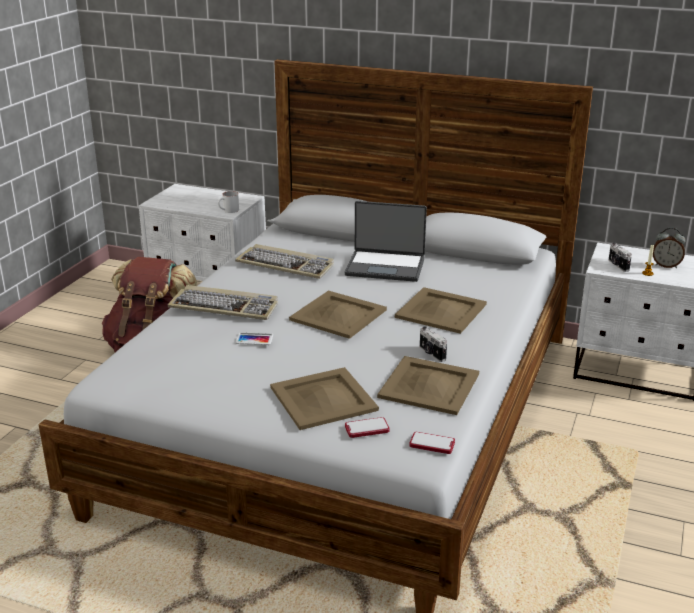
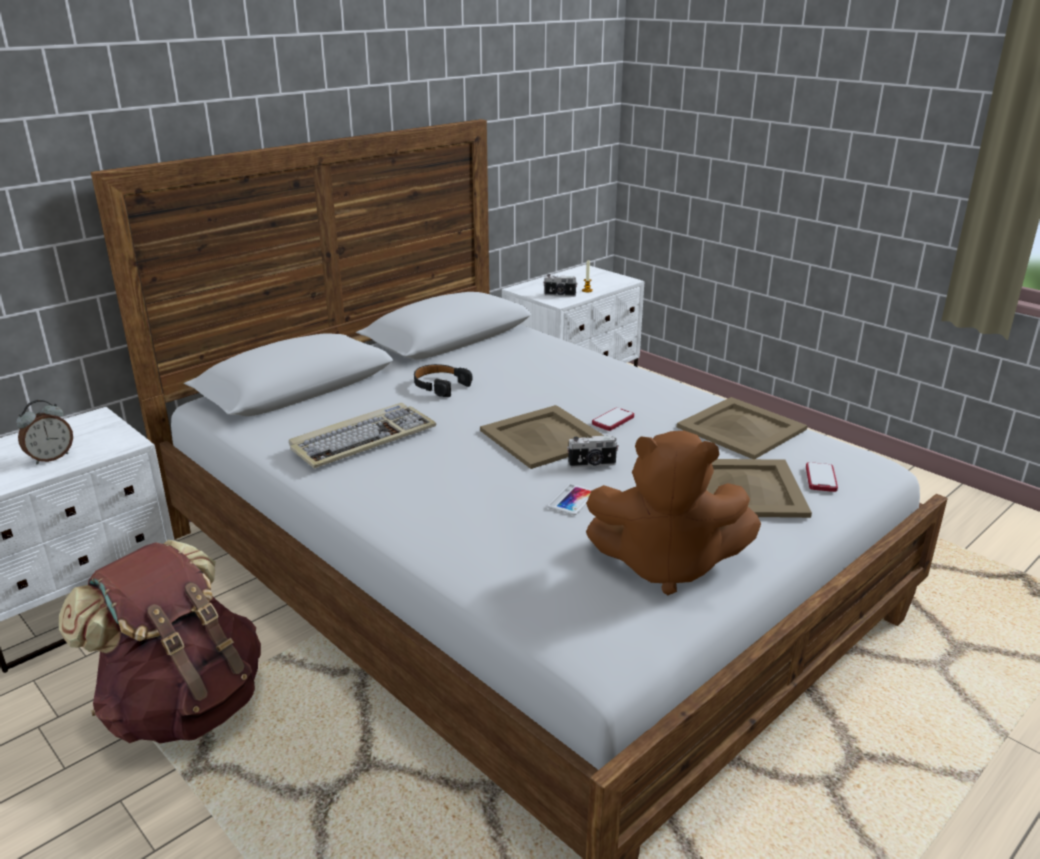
camera: 65 degrees left, 0 degrees up
keyboard [168,285,278,320] -> none
white mug [218,191,239,213] -> none
laptop [345,201,427,282] -> black headphones [414,364,472,397]
beige tray [395,287,487,334] -> none
phone [409,432,455,454] -> phone moved to [592,407,634,431]
camera [420,326,447,362] -> camera moved to [567,435,618,468]
alarm clock [653,227,686,268] -> alarm clock moved to [16,400,73,465]
none -> brown plush toy [586,431,761,595]

